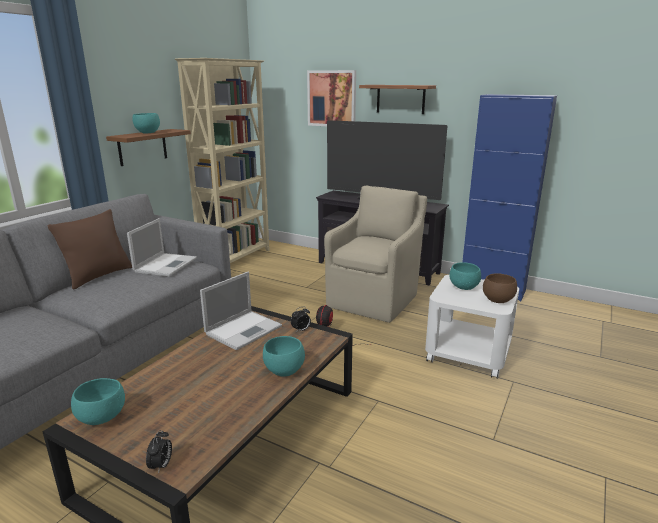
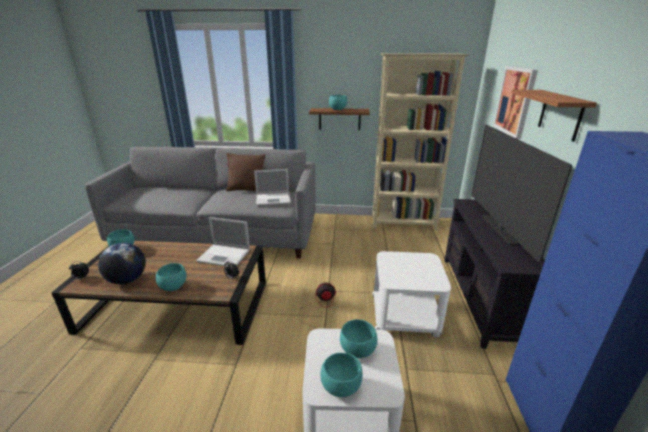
camera: 65 degrees right, 5 degrees up
beige armchair [324,186,427,323] -> white side table [372,251,451,338]
brown bowl [483,273,517,303] -> turquoise bowl [321,353,363,397]
none -> globe [98,243,146,284]

